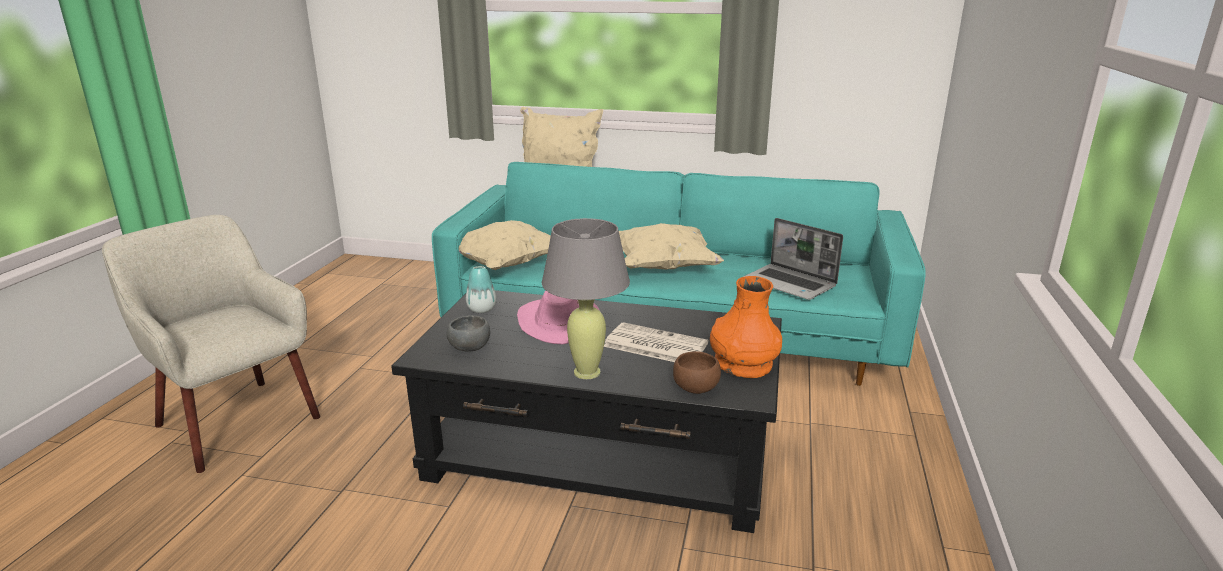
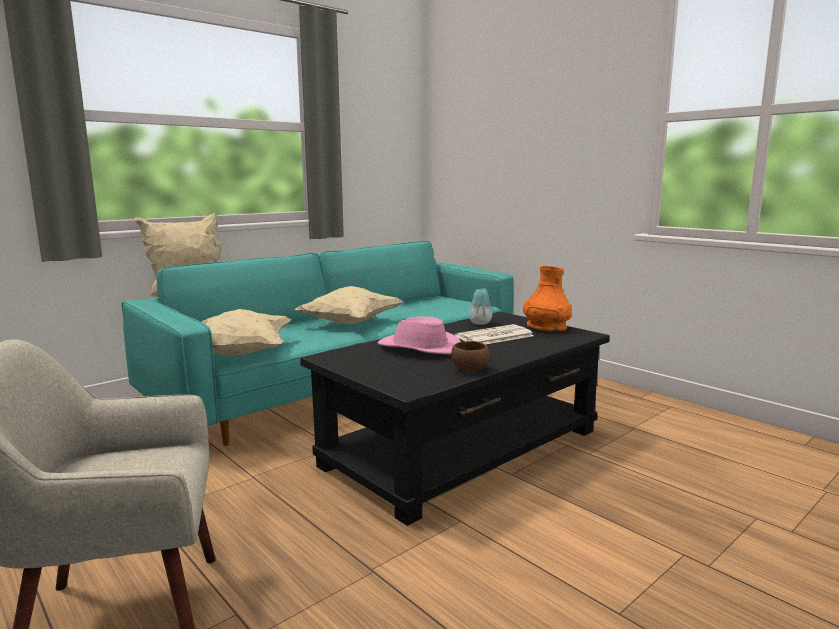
camera: 55 degrees left, 10 degrees down
grey bowl [447,315,490,352] -> none
vase [466,266,496,313] -> vase moved to [469,289,492,325]
grey table lamp [542,218,630,379] -> none
brown bowl [673,351,721,394] -> brown bowl moved to [451,341,490,372]
laptop [743,218,843,300] -> none

